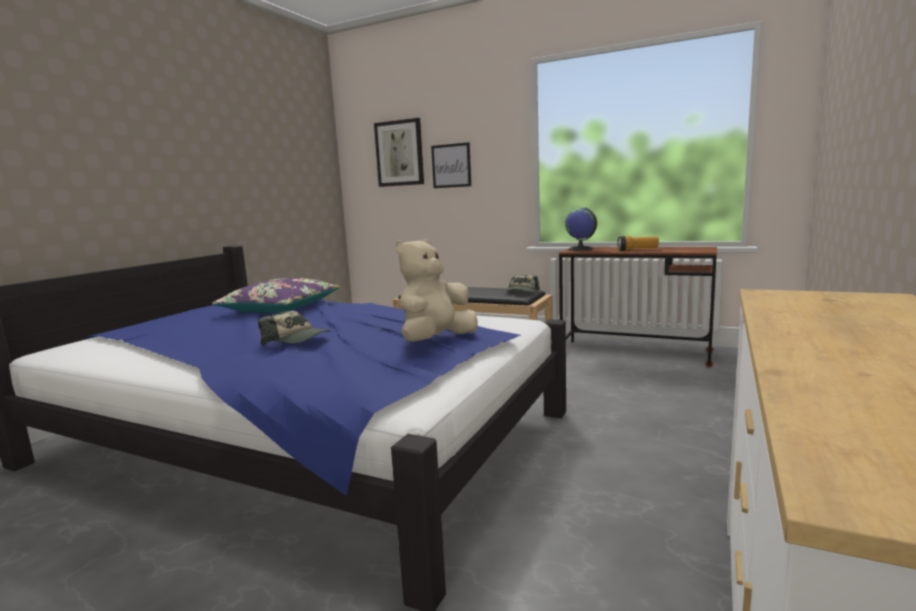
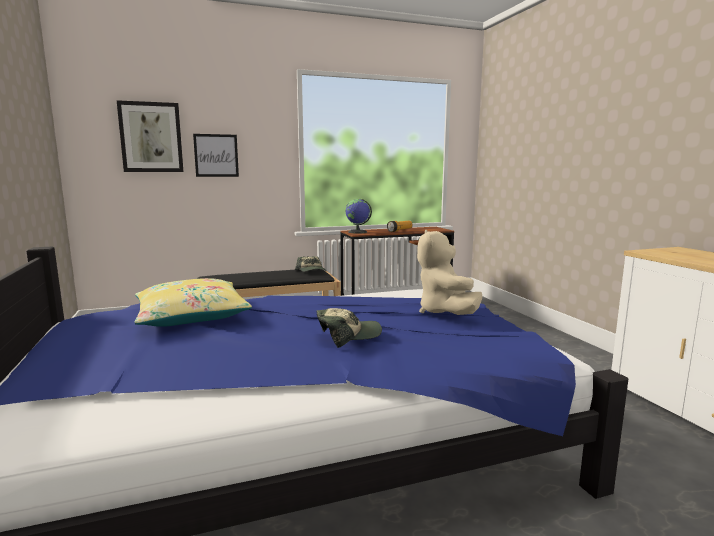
camera: 45 degrees left, 0 degrees up
purple pillow [212,278,340,313] -> yellow pillow [134,278,252,327]

